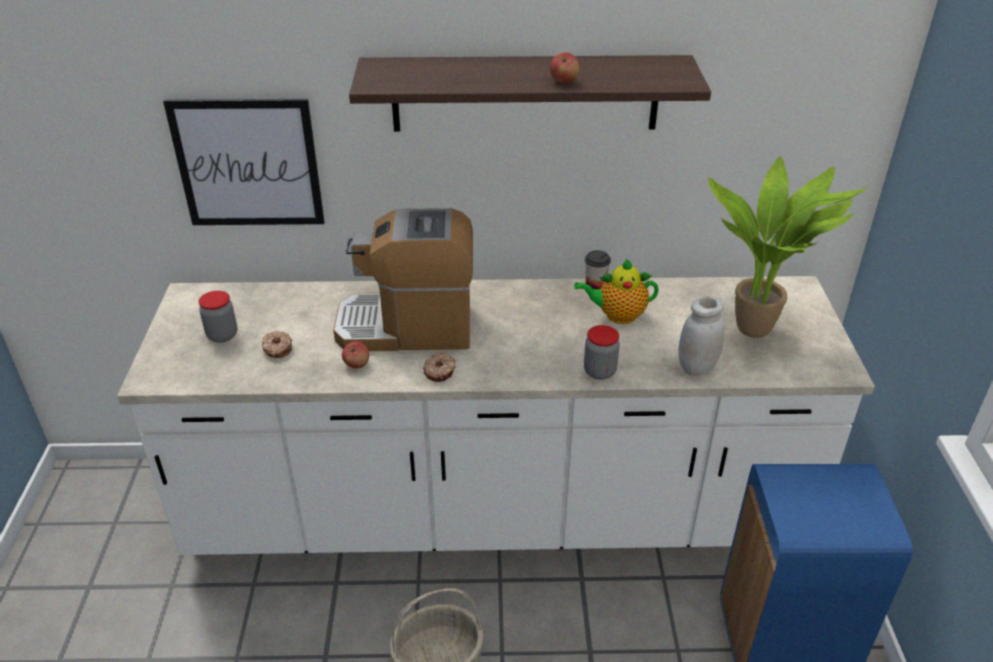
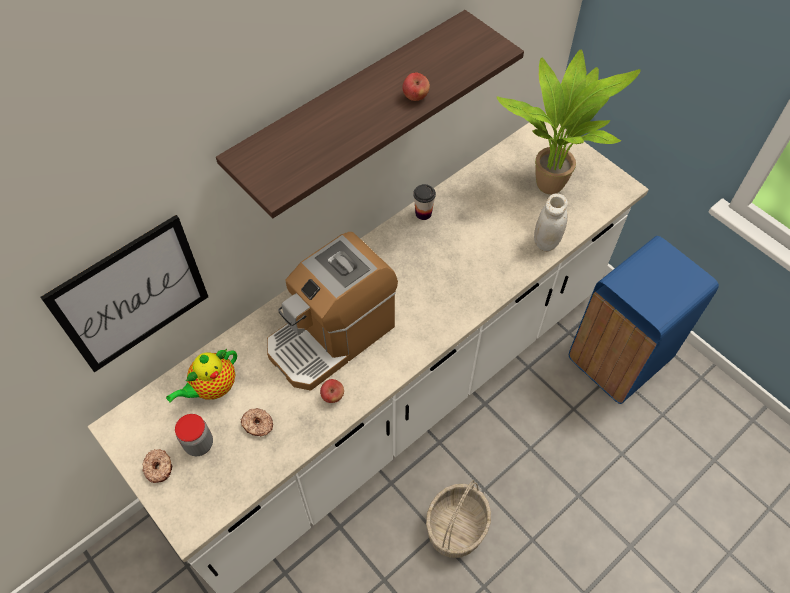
camera: 40 degrees left, 20 degrees up
donut [423,353,456,382] -> donut moved to [142,449,172,483]
teapot [574,259,659,324] -> teapot moved to [166,349,237,402]
jar [584,325,620,380] -> none

